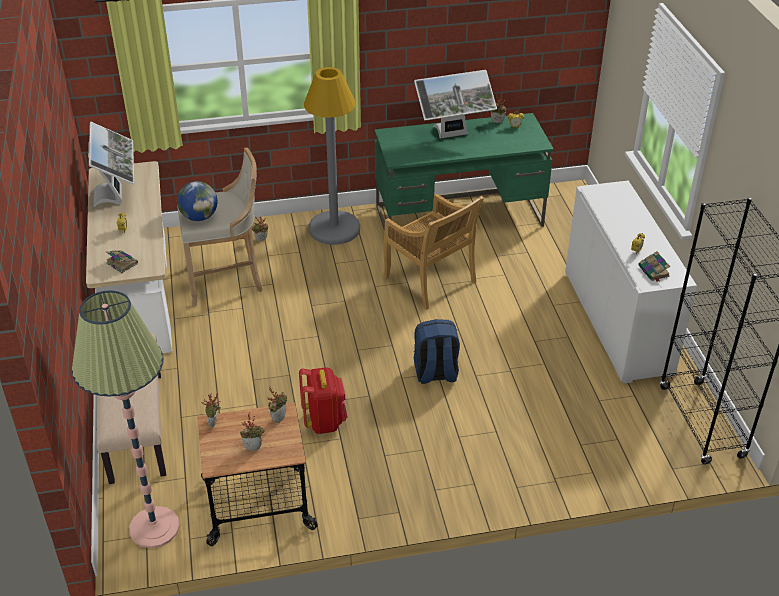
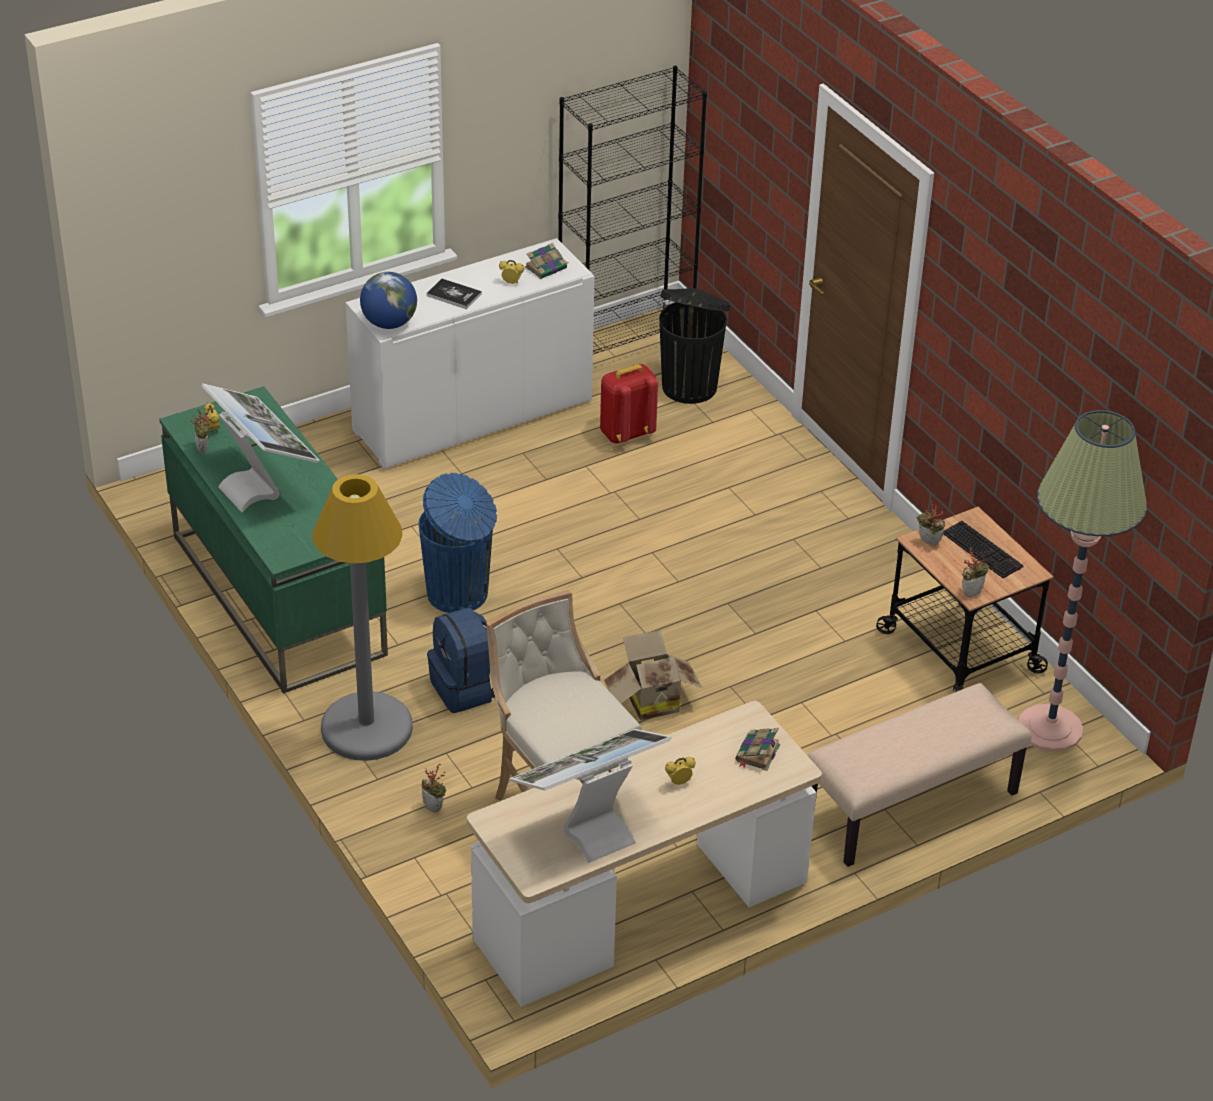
camera: 110 degrees left, 0 degrees up
globe [177,181,217,221] -> globe moved to [360,272,417,329]
potted plant [240,413,265,451] -> keyboard [943,521,1024,578]
red backpack [299,367,348,434] -> red backpack moved to [600,364,658,443]
beige chair [383,194,484,310] -> blue trash can [418,473,497,613]
blue backpack [413,319,460,384] -> blue backpack moved to [427,608,495,713]
none -> book [427,279,482,309]
none -> cardboard box [604,630,702,720]
none -> black trash can [659,288,730,404]

